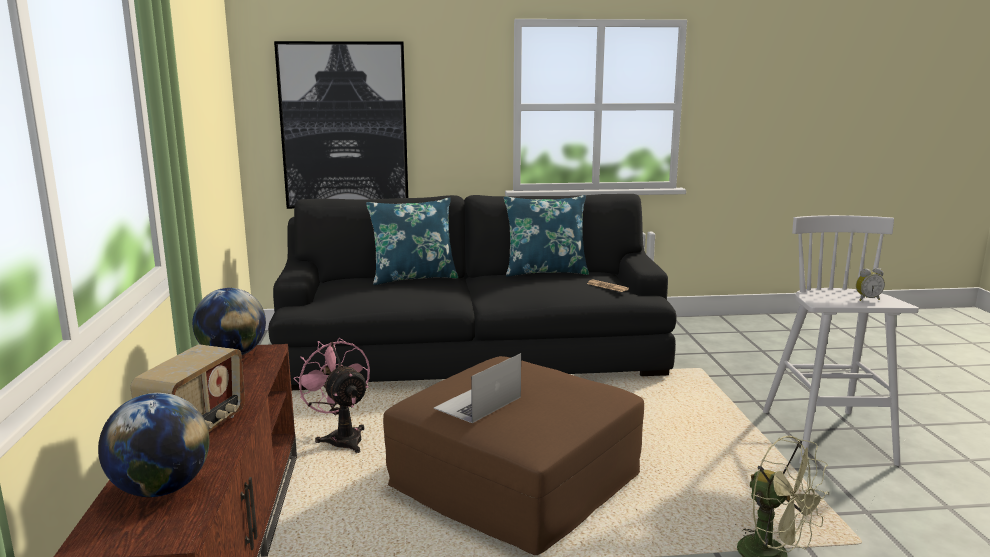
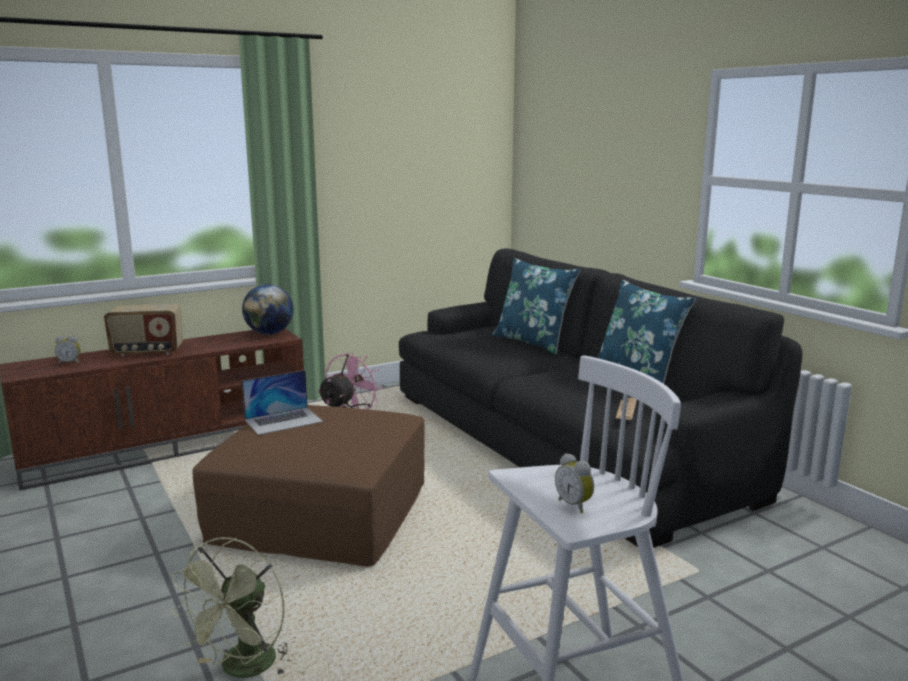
camera: 65 degrees right, 0 degrees up
globe [98,393,209,497] -> alarm clock [55,336,81,365]
picture [274,41,408,209] -> none
laptop [433,353,521,423] -> laptop turned 135 degrees clockwise [242,370,323,435]

